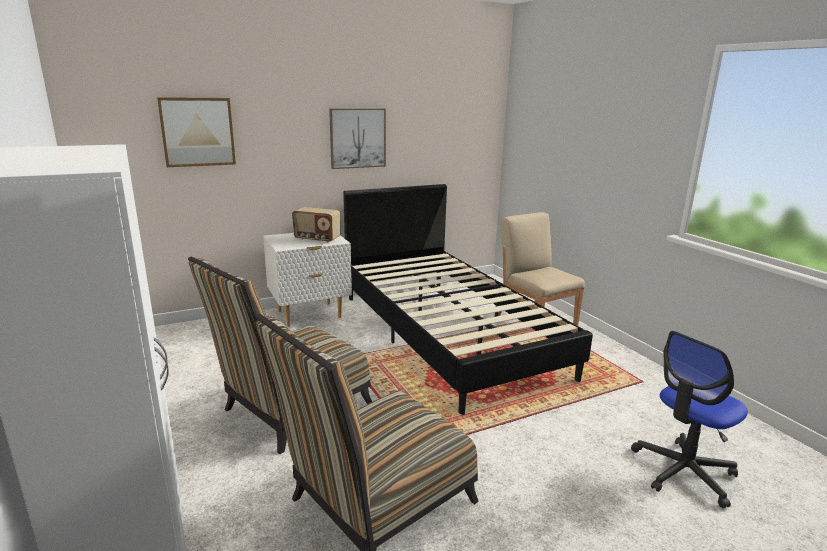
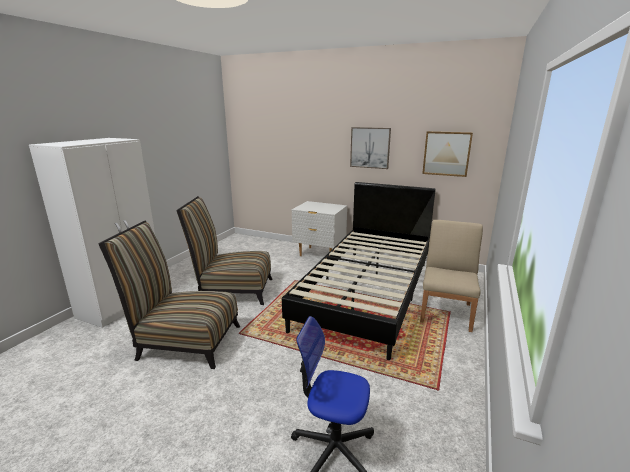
camera: 50 degrees right, 0 degrees up
picture [157,97,236,167] -> picture moved to [422,131,473,177]
radio [292,207,341,243] -> none

